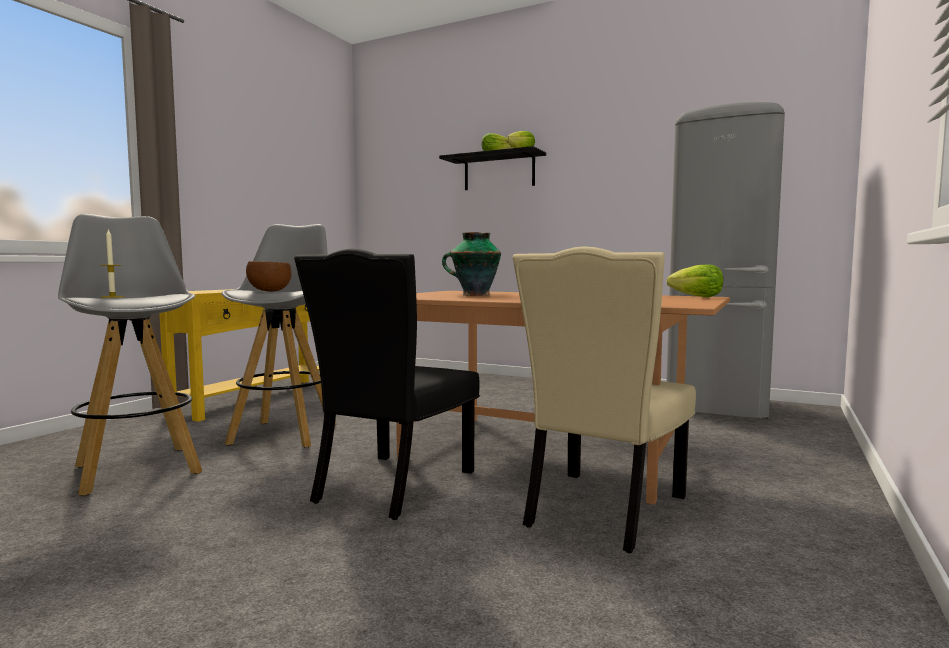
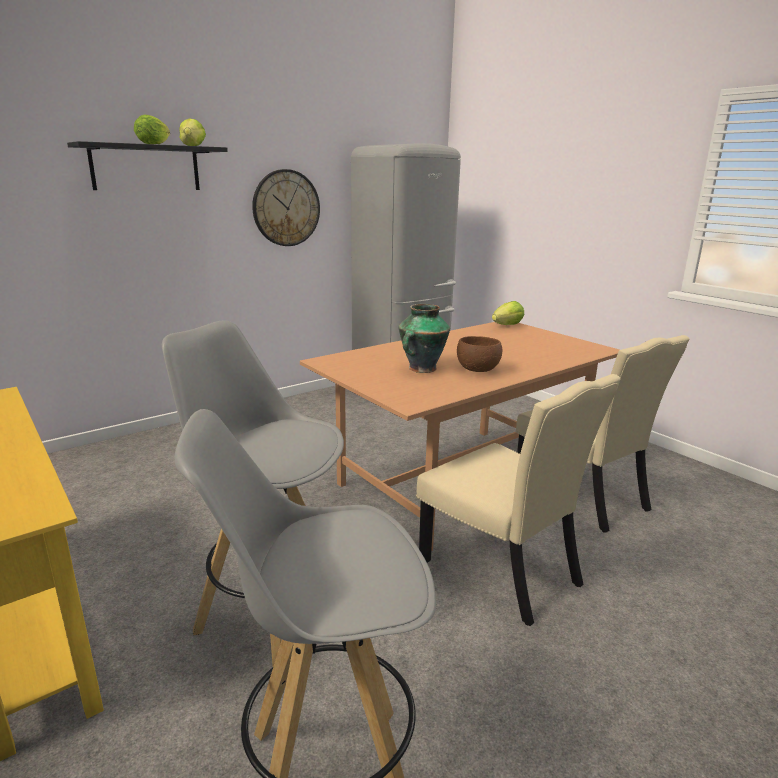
camera: 65 degrees left, 15 degrees up
candle [100,229,125,298] -> none
brown bowl [246,261,291,292] -> brown bowl moved to [457,336,502,372]
black chair [294,248,480,520] -> beige chair [416,374,620,626]
none -> wall clock [252,169,320,246]

